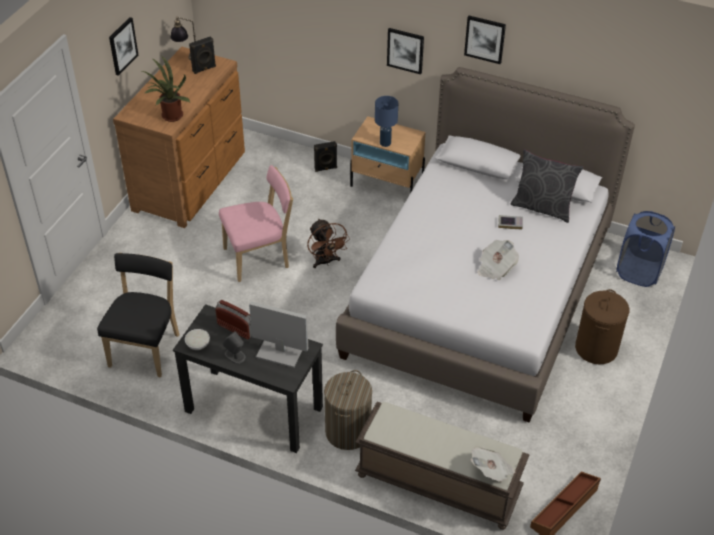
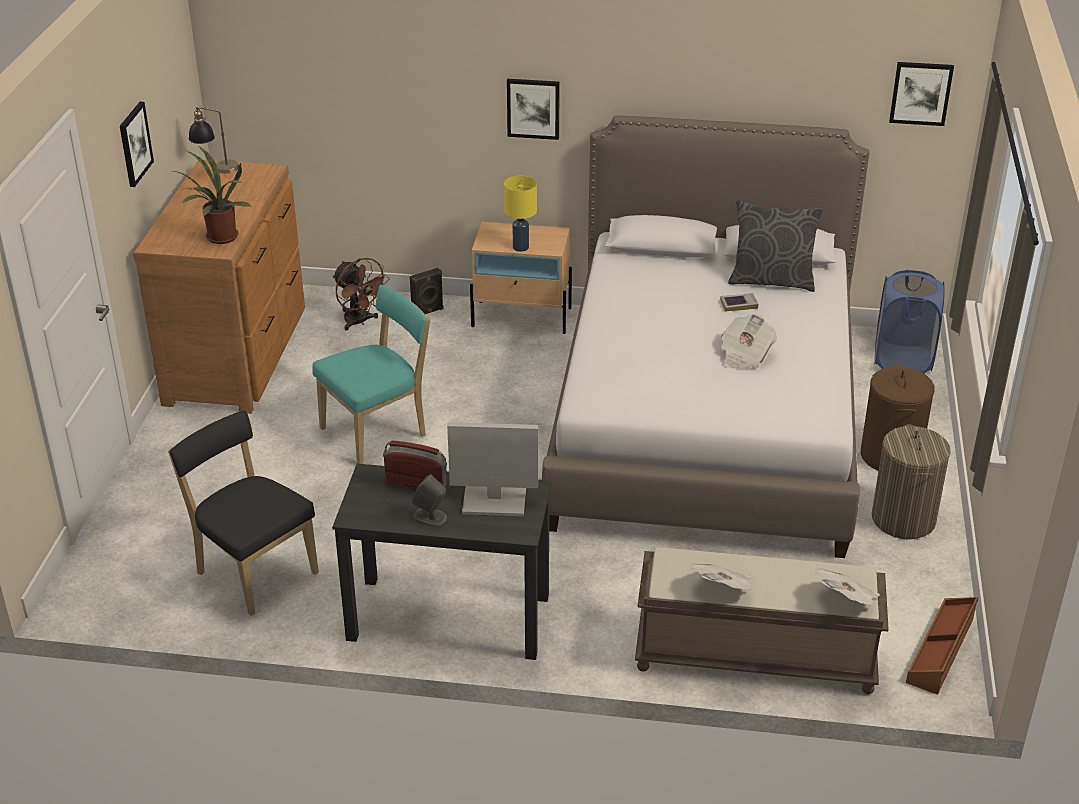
camera: 15 degrees left, 10 degrees down
black chair [97,253,179,378] -> black chair turned 45 degrees counterclockwise [168,411,319,616]
white bowl [185,329,210,350] -> none
black speaker [189,37,216,74] -> none
pink chair [219,165,293,282] -> turquoise chair [312,285,430,464]
brown fan [307,218,350,268] -> brown fan moved to [333,258,390,331]
laundry basket [324,370,372,450] -> laundry basket moved to [872,424,951,539]
blue table lamp [375,96,398,147] -> yellow table lamp [504,176,537,252]
picture [464,16,506,64] -> picture moved to [889,62,954,126]
none -> newspaper [691,563,753,590]

